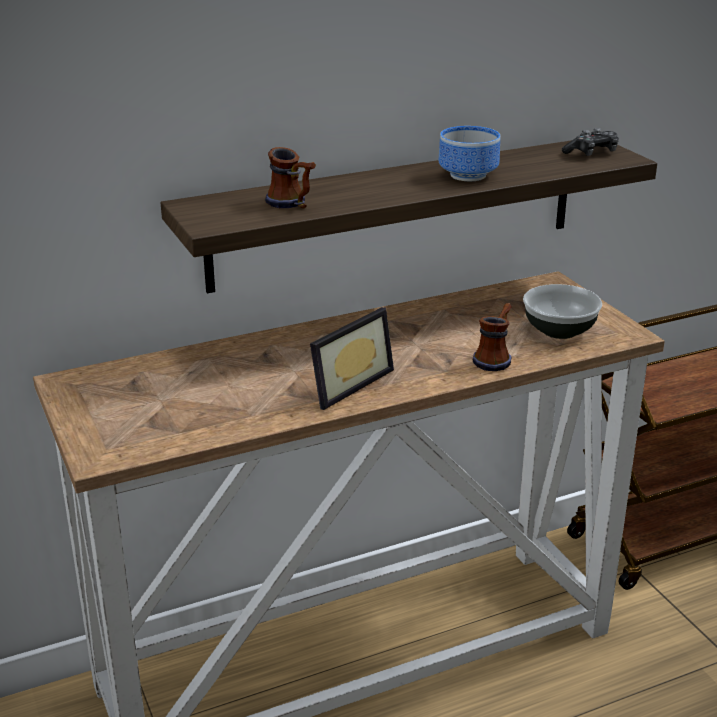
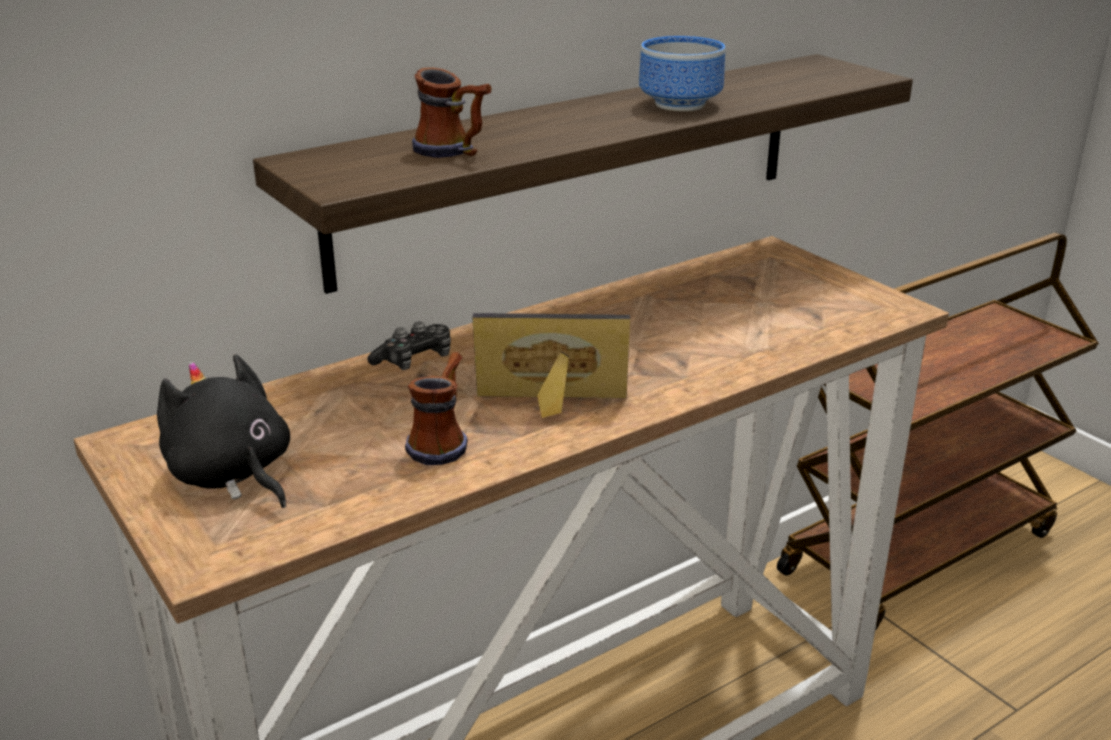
camera: 10 degrees left, 0 degrees up
picture frame [310,307,394,410] -> picture frame turned 120 degrees counterclockwise [472,313,630,418]
mug [473,303,512,371] -> mug moved to [405,352,467,465]
bowl [523,284,602,339] -> none
game controller [562,128,619,156] -> game controller moved to [367,322,451,370]
none -> black plush toy [157,354,290,508]

